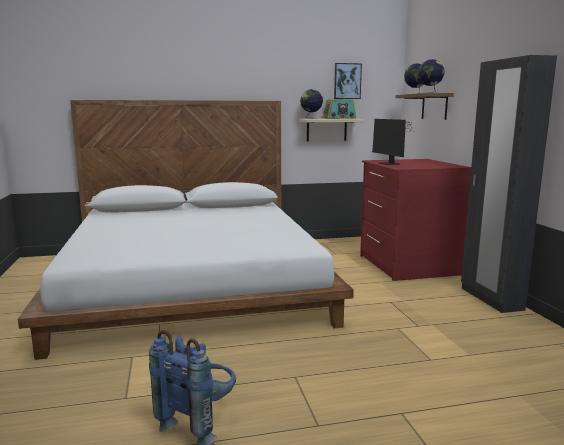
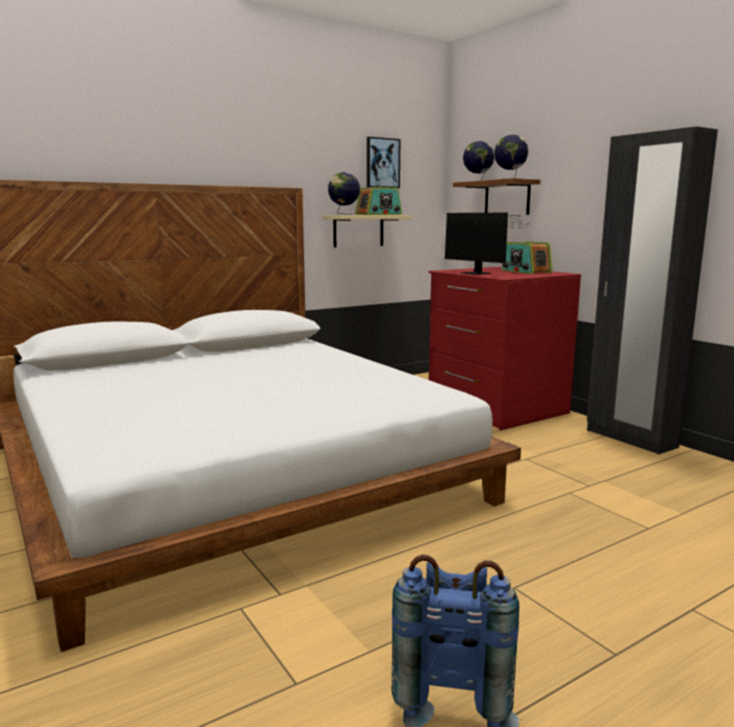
camera: 20 degrees left, 0 degrees up
none -> radio [502,242,552,274]

